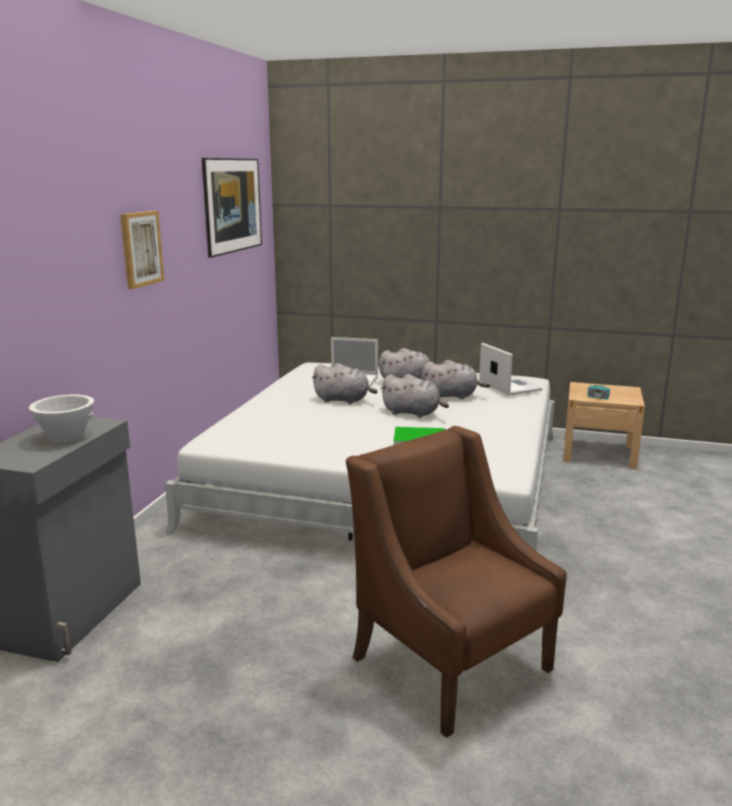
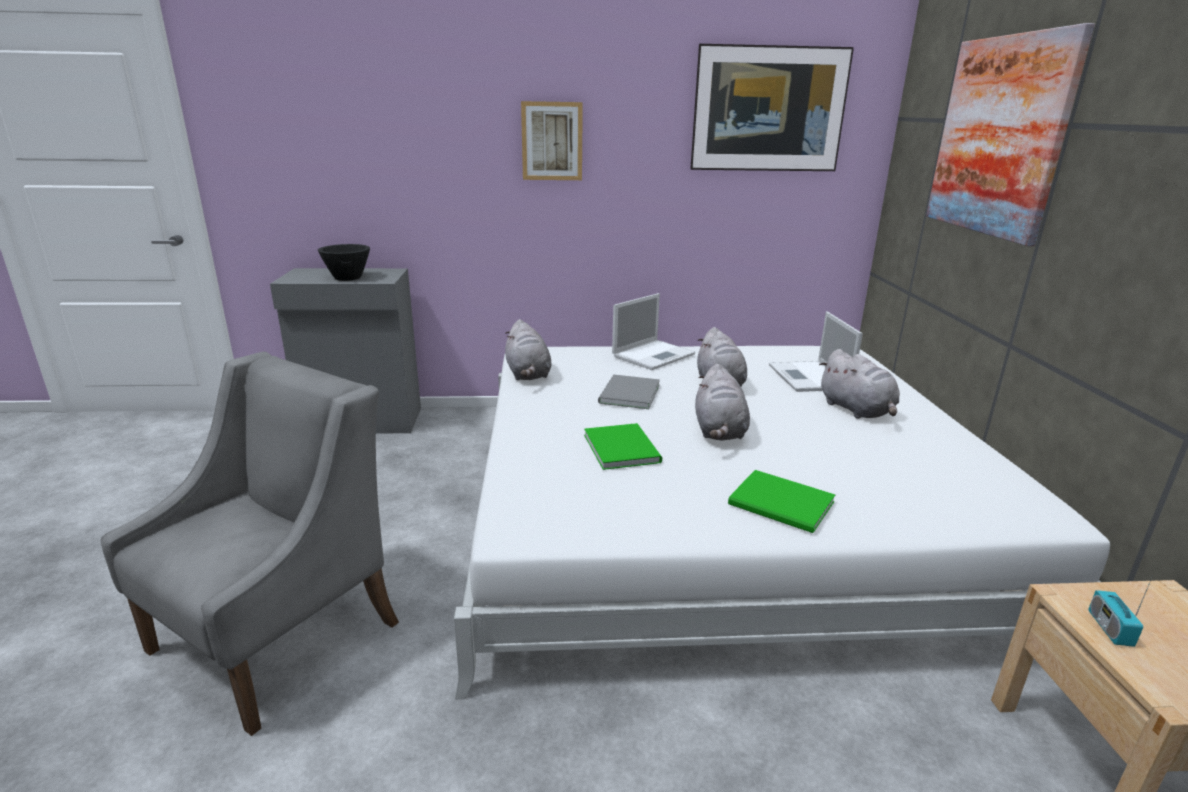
camera: 70 degrees right, 5 degrees up
white bowl [29,395,94,443] -> black bowl [318,244,370,281]
brown armchair [346,426,567,738] -> grey armchair [101,352,399,736]
grey plush toy [421,360,490,399] -> grey plush toy moved to [505,319,552,380]
laptop [479,343,543,395] -> laptop moved to [612,293,695,370]
none -> grey book [598,375,660,409]
none -> green book [728,470,836,533]
none -> picture [926,23,1095,246]

